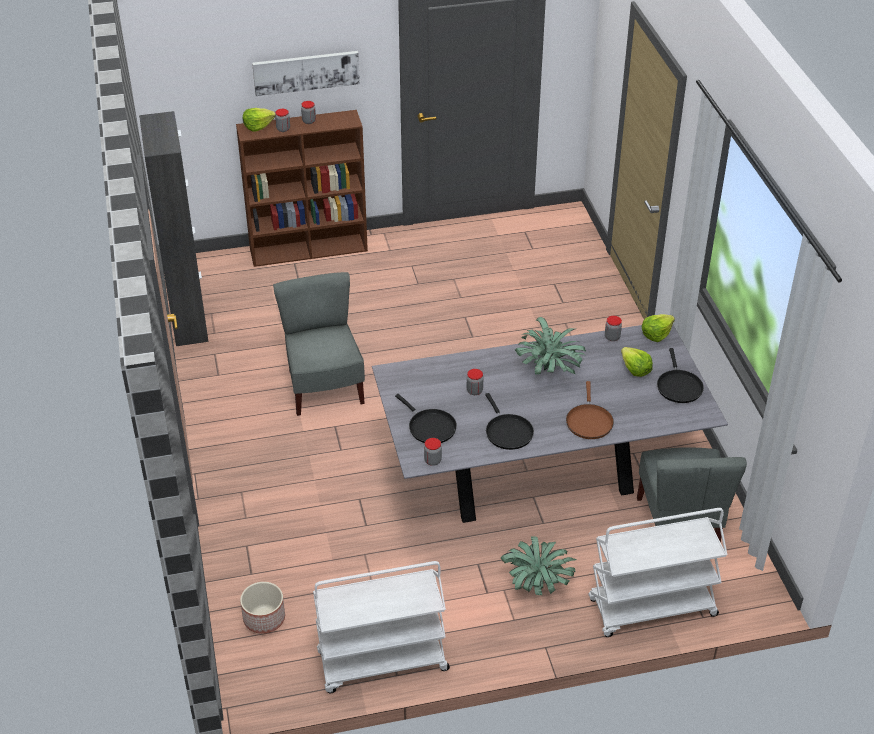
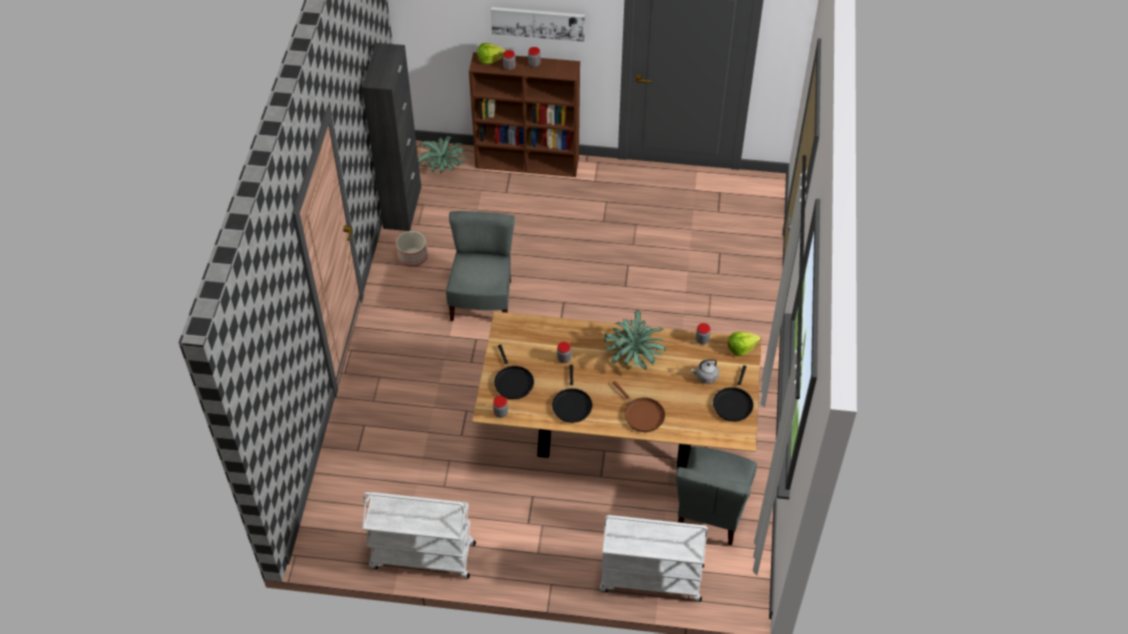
camera: 20 degrees right, 10 degrees up
planter [240,582,285,634] -> planter moved to [396,231,428,267]
grey dining table [372,325,728,523] -> brown dining table [472,311,761,471]
potted plant [501,536,577,595] -> potted plant moved to [418,136,470,173]
brown frying pan [566,381,614,439] -> brown frying pan turned 60 degrees counterclockwise [612,381,665,432]
lettuce [621,347,653,377] -> grey kettle [690,359,719,384]

